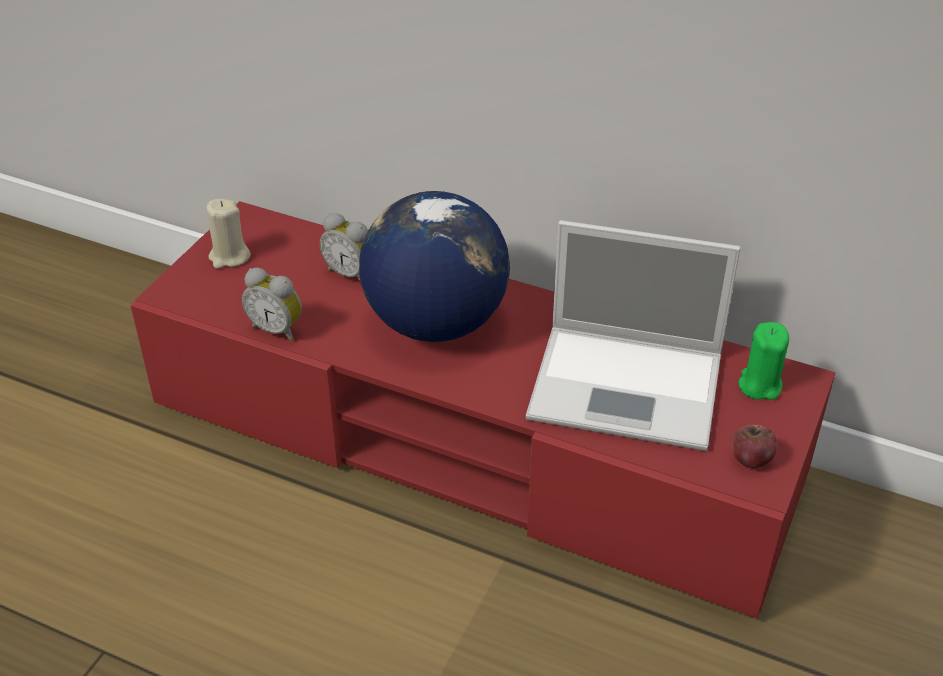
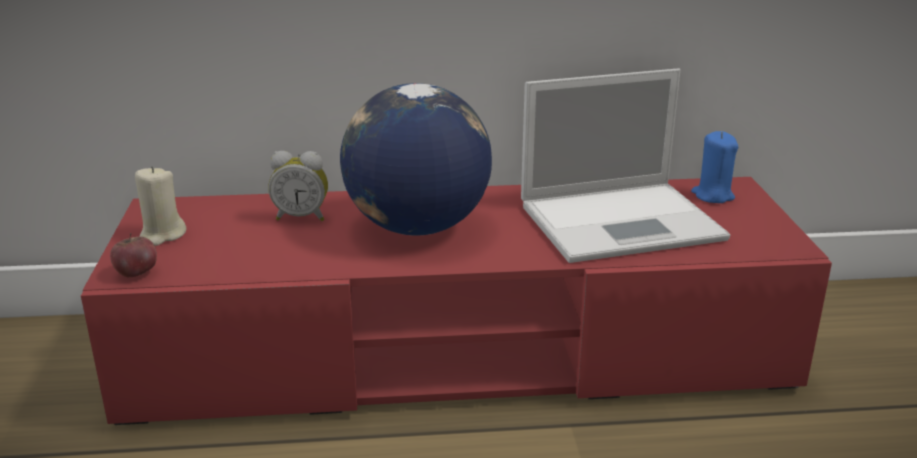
camera: 30 degrees left, 15 degrees down
alarm clock [242,268,302,342] -> none
apple [732,425,777,468] -> apple moved to [110,233,157,277]
green candle [738,322,789,400] -> blue candle [691,131,738,203]

